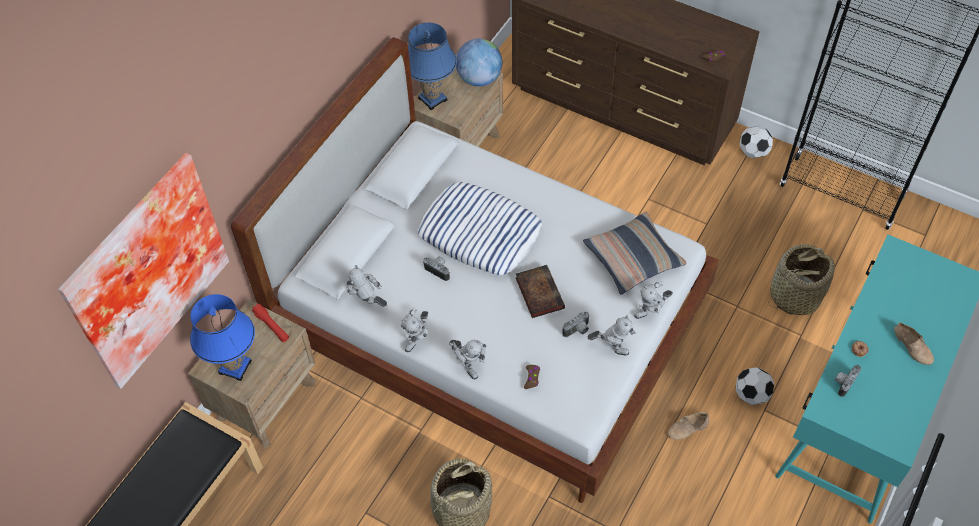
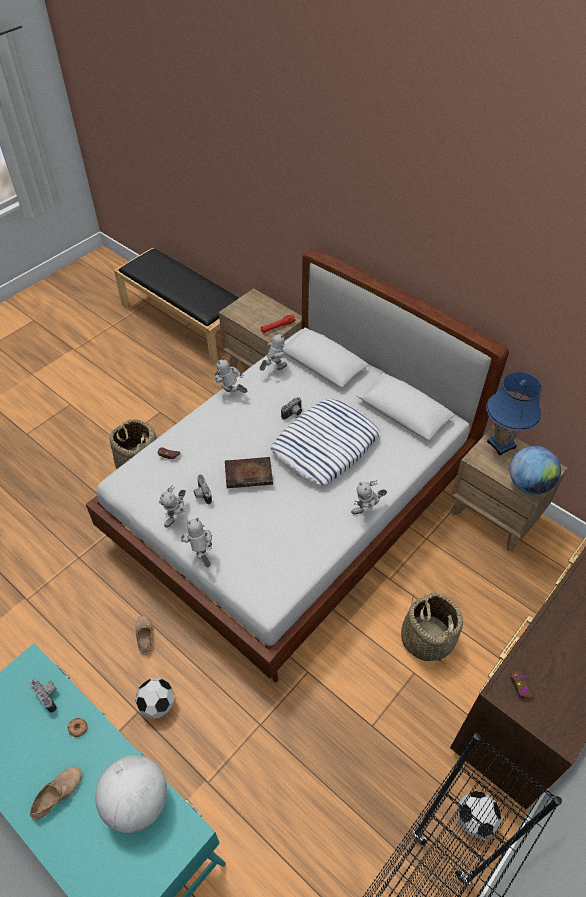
camera: 100 degrees right, 5 degrees down
picture [58,153,229,389] -> none
blue table lamp [190,294,255,381] -> none
toy robot [449,340,486,379] -> toy robot moved to [351,480,387,515]
pillow [583,212,686,294] -> none
basket [768,244,835,315] -> basket moved to [401,590,463,664]
beige shoe [894,322,934,365] -> beige shoe turned 150 degrees clockwise [30,766,82,820]
none -> globe [95,755,167,833]

